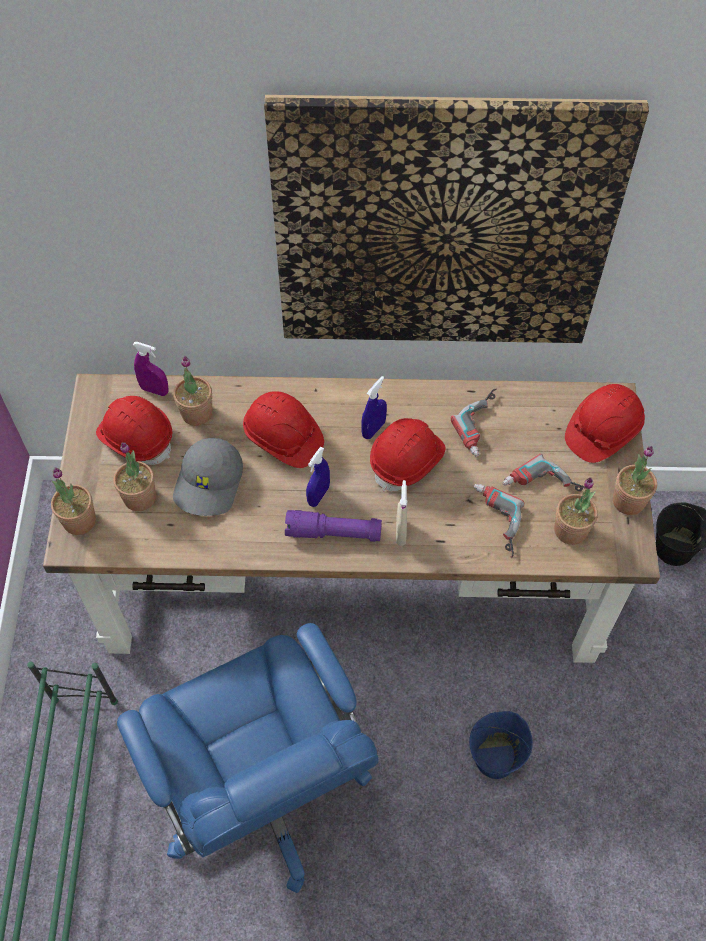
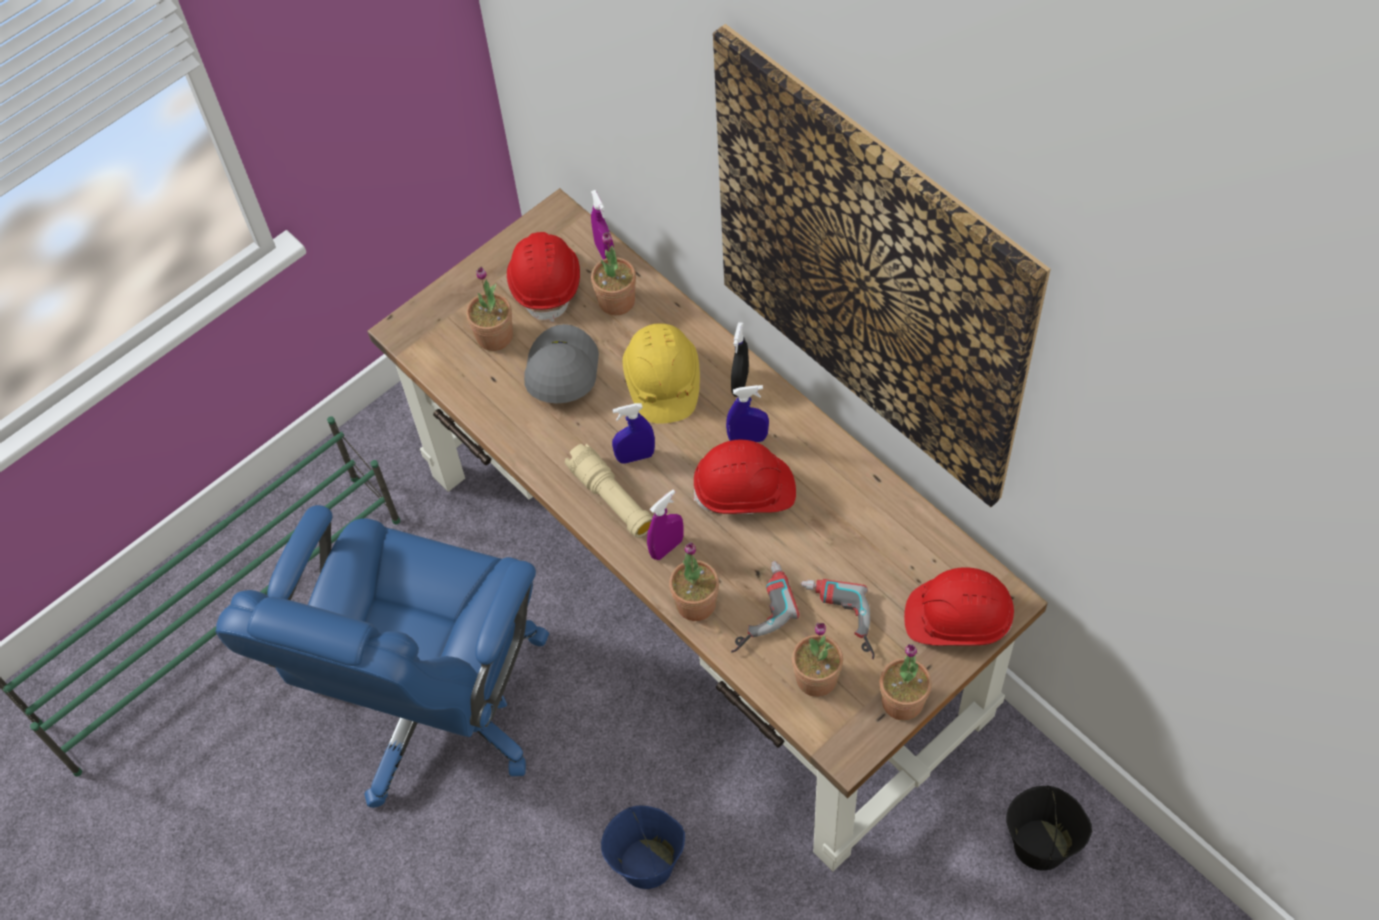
camera: 50 degrees right, 0 degrees up
potted plant [51,467,96,535] -> potted plant moved to [669,542,719,621]
grey cap [173,438,243,516] -> grey cap turned 120 degrees clockwise [524,324,599,403]
red hard hat [243,391,324,468] -> yellow hard hat [623,323,700,424]
purple flashlight [285,510,382,542] -> beige flashlight [565,444,653,538]
beige spray bottle [396,480,407,546] -> purple spray bottle [647,490,683,560]
power drill [451,389,497,457] -> none
none -> black spray bottle [731,322,749,397]

